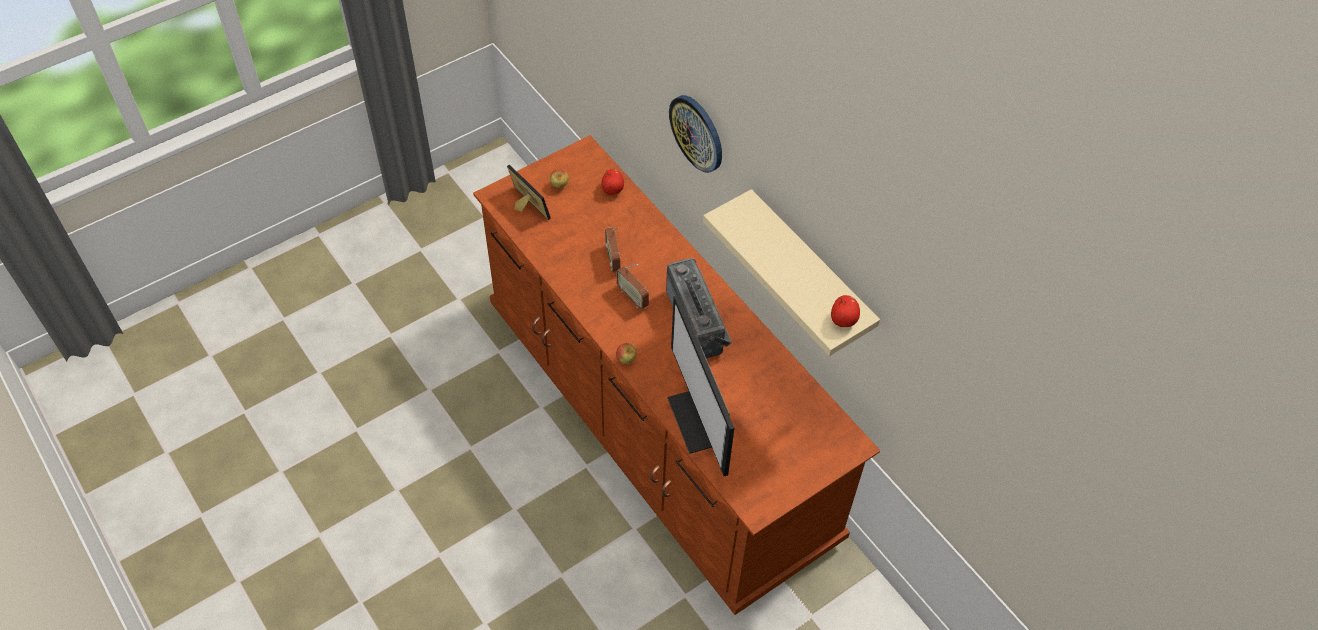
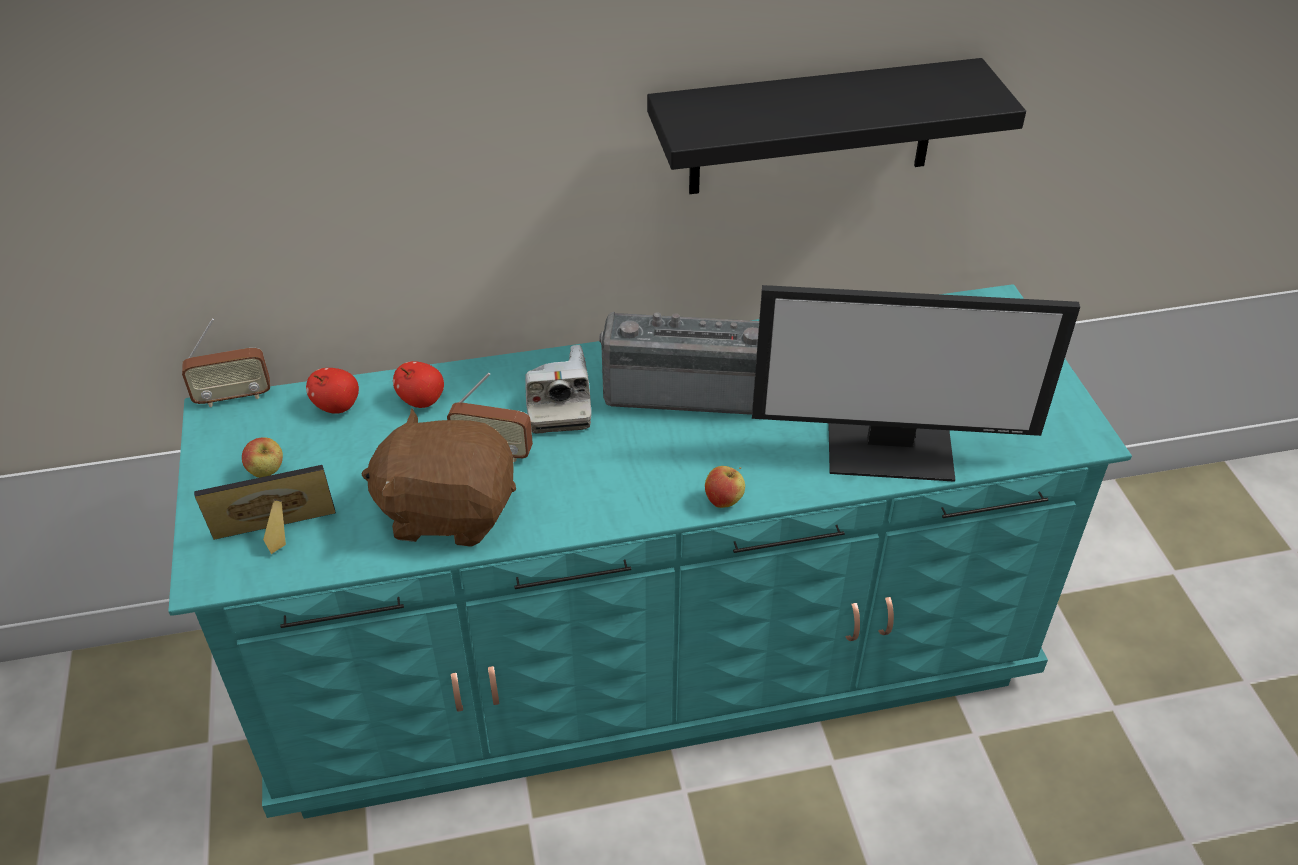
camera: 65 degrees left, 10 degrees down
brown dresser [473,135,880,615] -> turquoise dresser [168,284,1132,819]
radio [617,264,649,310] -> radio moved to [182,319,270,407]
wall clock [669,95,722,173] -> none
beige shelf [703,189,880,356] -> black shelf [647,58,1026,194]
apple [831,295,860,327] -> apple moved to [393,361,444,408]
none -> brown plush toy [362,408,516,547]
none -> camera [525,345,592,433]

